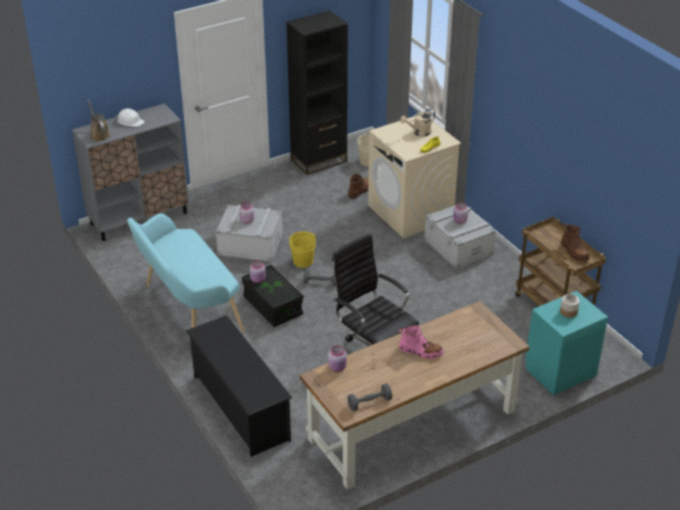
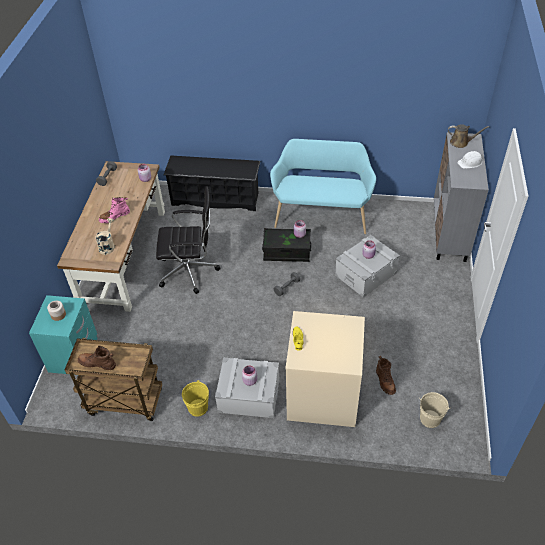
camera: 130 degrees right, 10 degrees up
black bookcase [286,10,348,175] -> none
yellow bucket [289,231,316,268] -> yellow bucket moved to [182,380,209,417]
beige watering can [400,109,435,137] -> beige watering can moved to [95,218,115,255]

